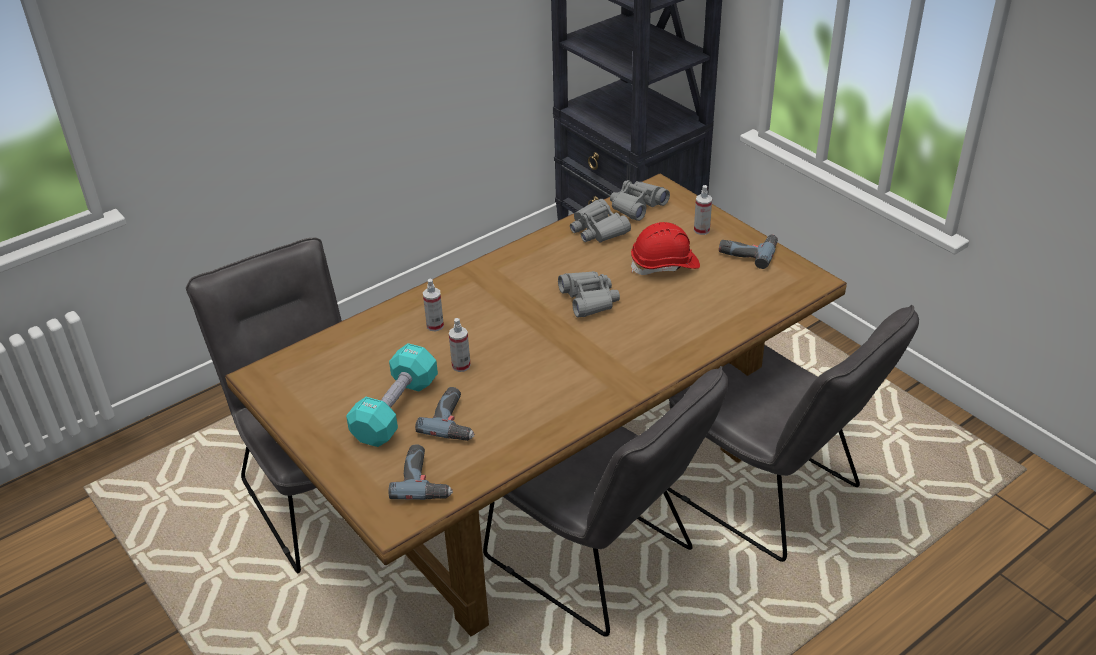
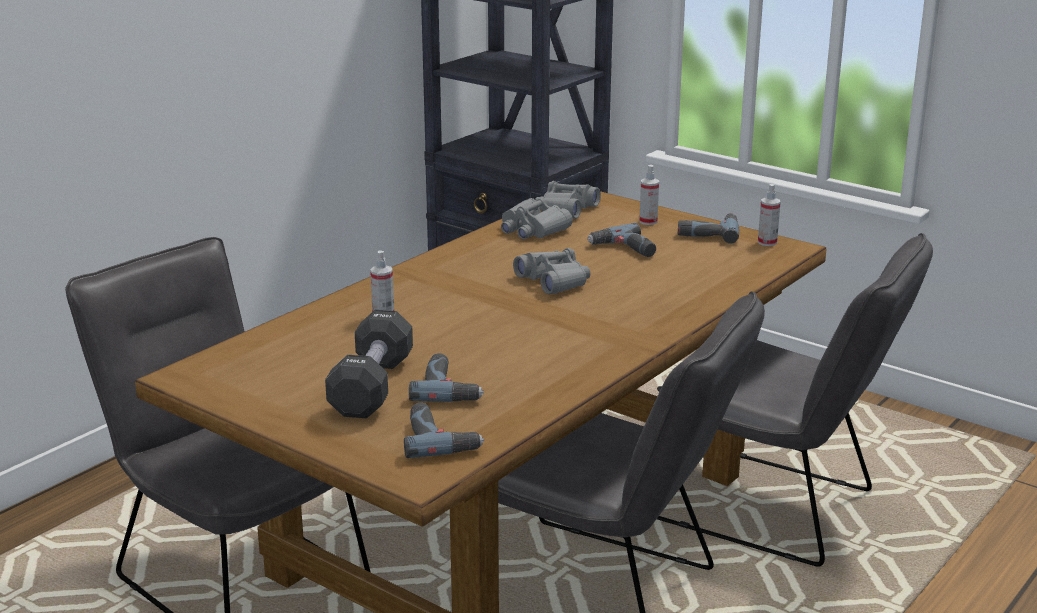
camera: 15 degrees left, 15 degrees down
turquoise dumbbell [346,343,438,447] -> black dumbbell [325,310,413,418]
spray bottle [449,318,471,372] -> spray bottle moved to [758,184,781,246]
red hard hat [631,222,700,275] -> power drill [587,223,656,257]

